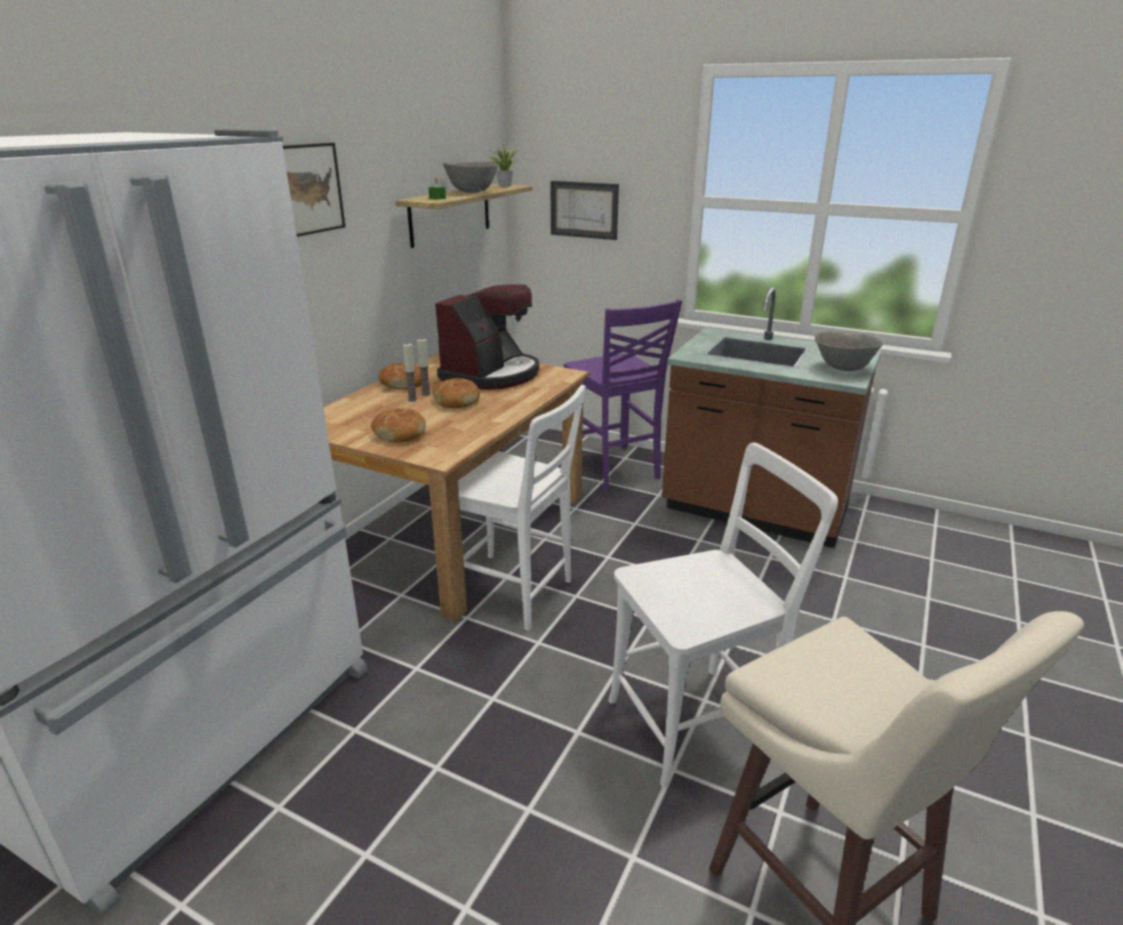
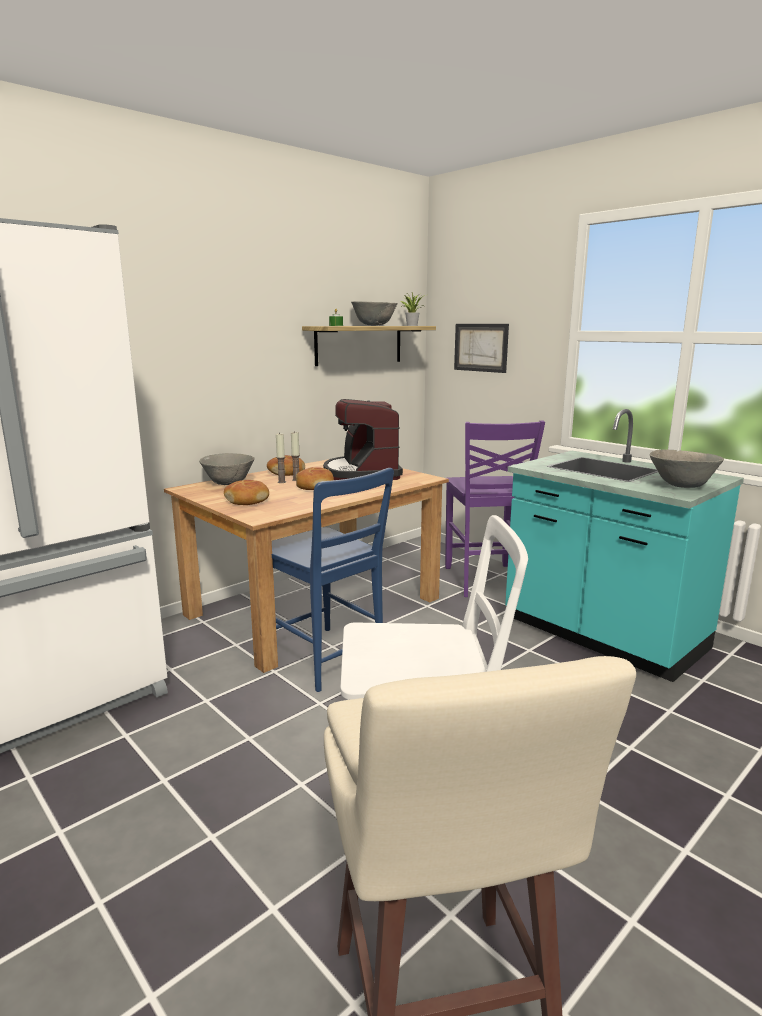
camera: 20 degrees right, 10 degrees down
picture [283,143,345,237] -> none
coffee machine [435,284,539,390] -> coffee machine turned 120 degrees clockwise [323,399,403,480]
white chair [458,385,586,631] -> blue chair [272,468,394,692]
brown counter [662,287,881,548] -> turquoise counter [505,409,744,682]
none -> grey bowl [199,453,255,485]

